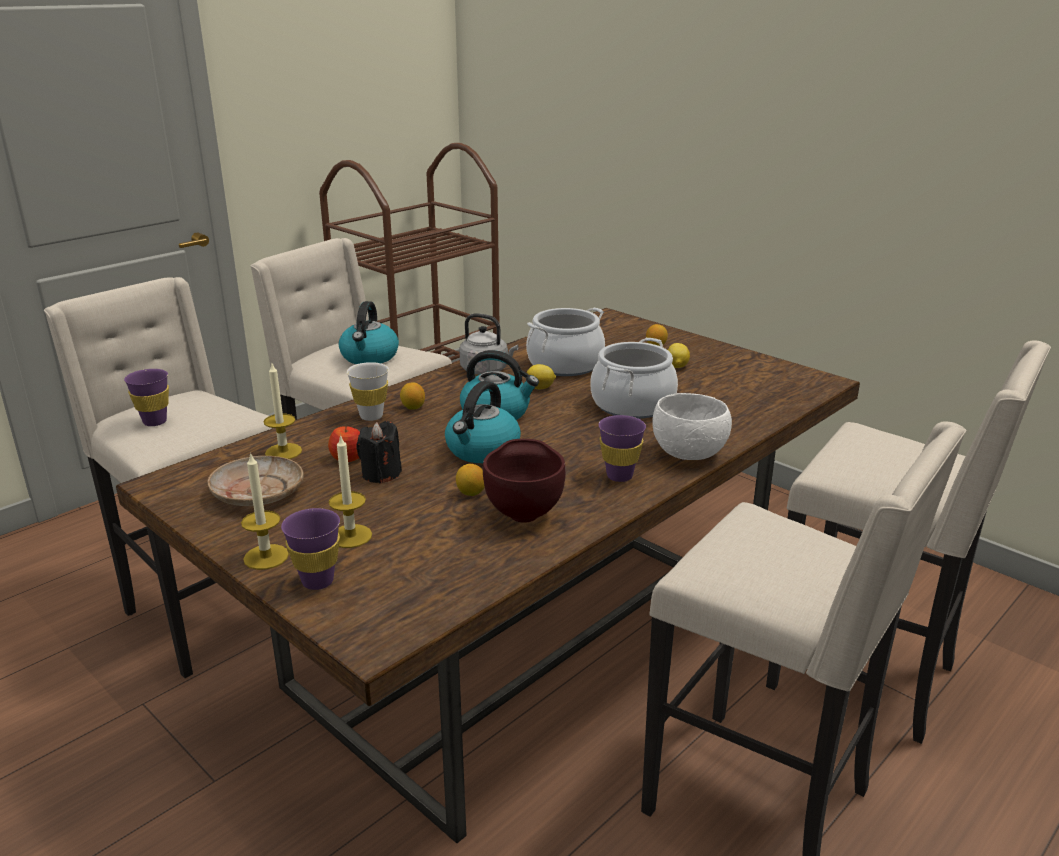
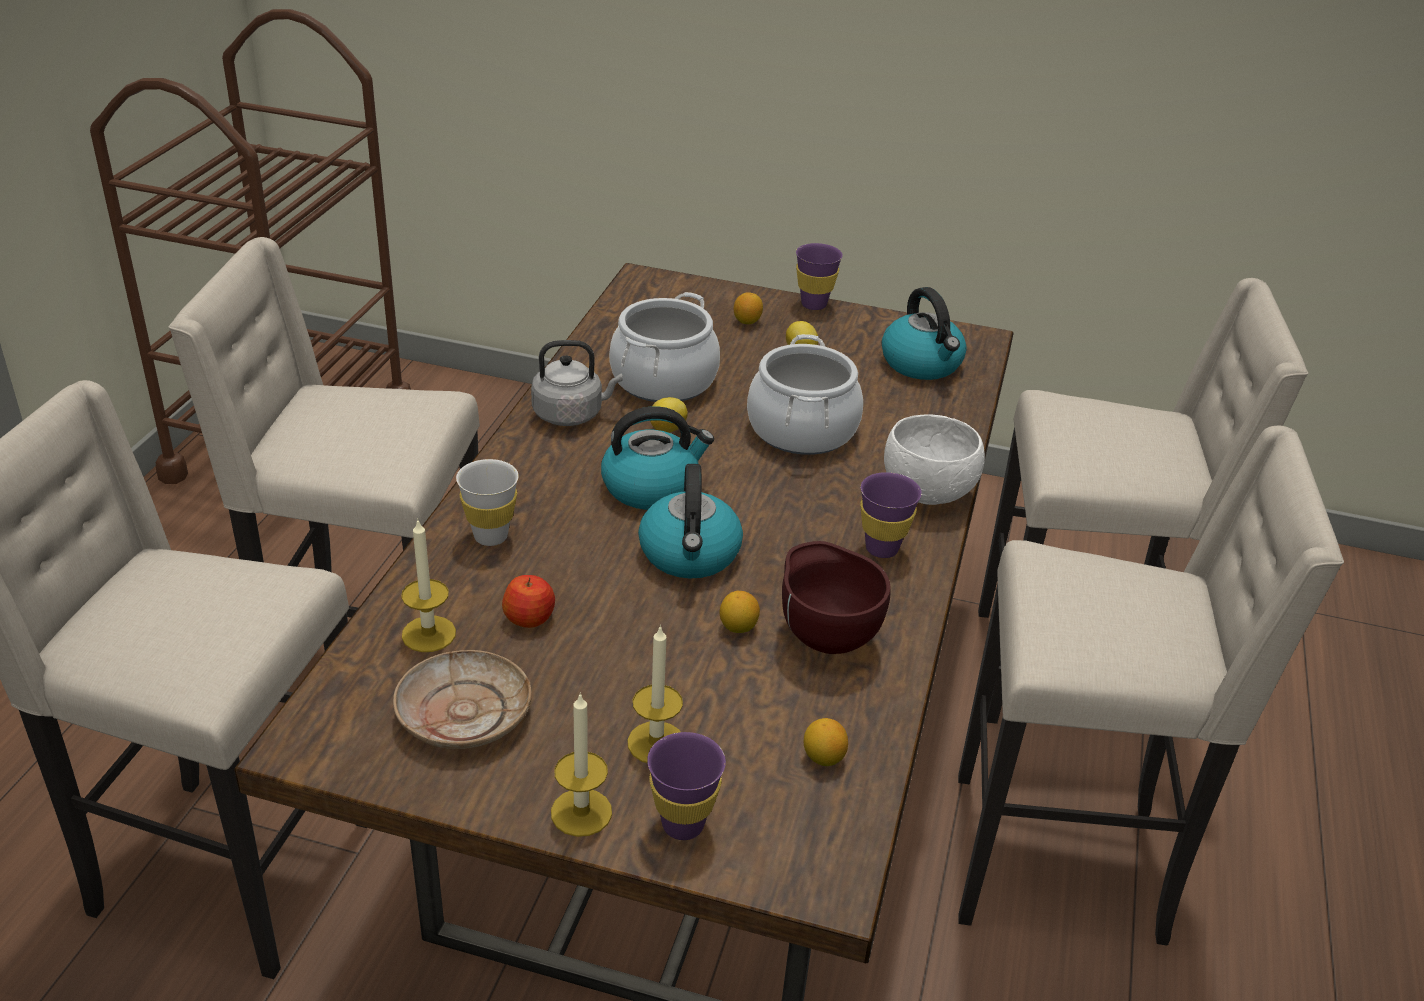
camera: 30 degrees left, 10 degrees up
purple cup [124,369,169,426] -> purple cup moved to [796,243,843,310]
kettle [339,301,399,364] -> kettle moved to [882,287,967,380]
black candle [356,421,402,484] -> none
lemon [400,382,425,410] -> lemon moved to [804,718,848,766]

